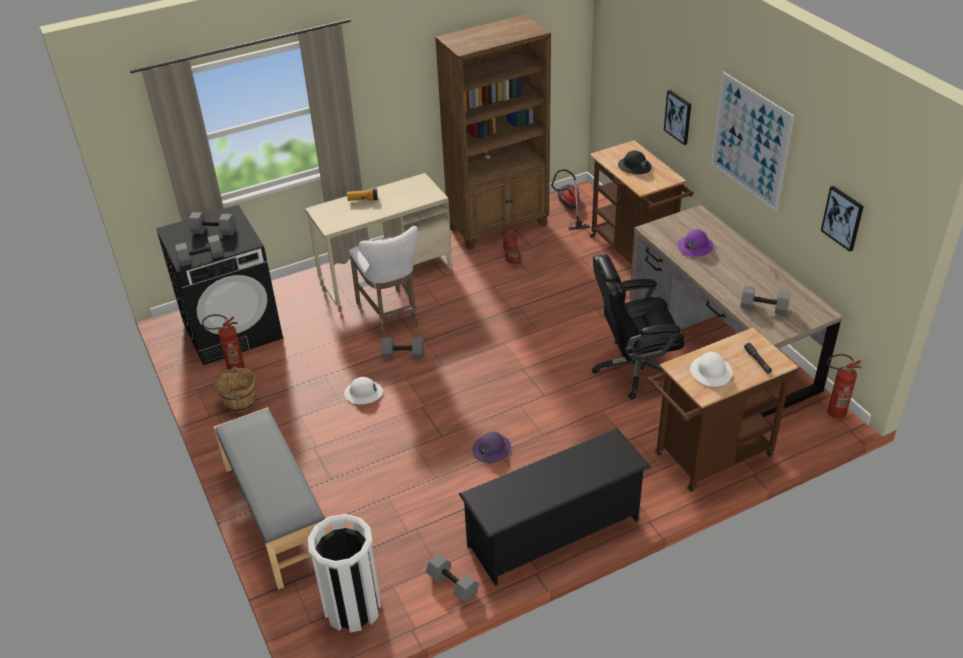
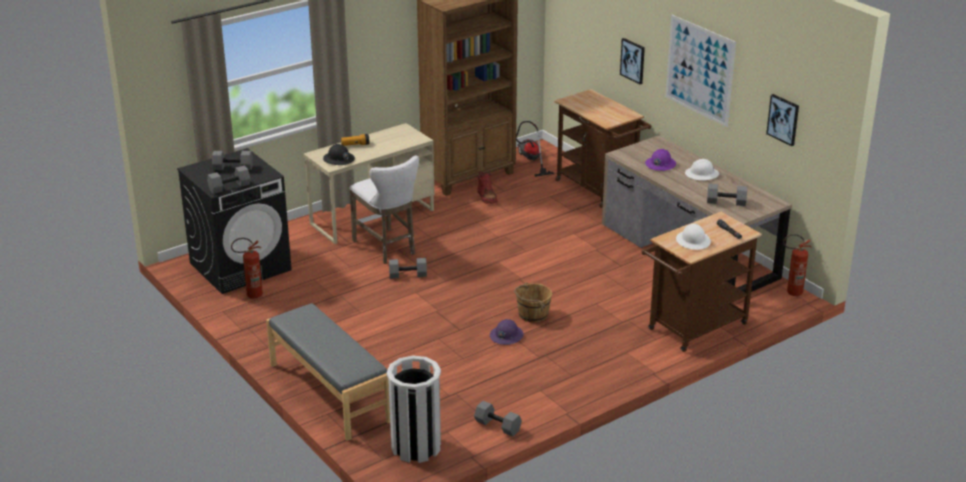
camera: 10 degrees left, 10 degrees down
brown bucket [212,366,256,413] -> brown bucket moved to [514,283,552,323]
white hard hat [344,377,383,404] -> white hard hat moved to [685,159,719,180]
black shoe rack [459,428,651,586] -> none
black office chair [592,254,685,400] -> none
black hard hat [618,150,652,174] -> black hard hat moved to [323,144,355,165]

